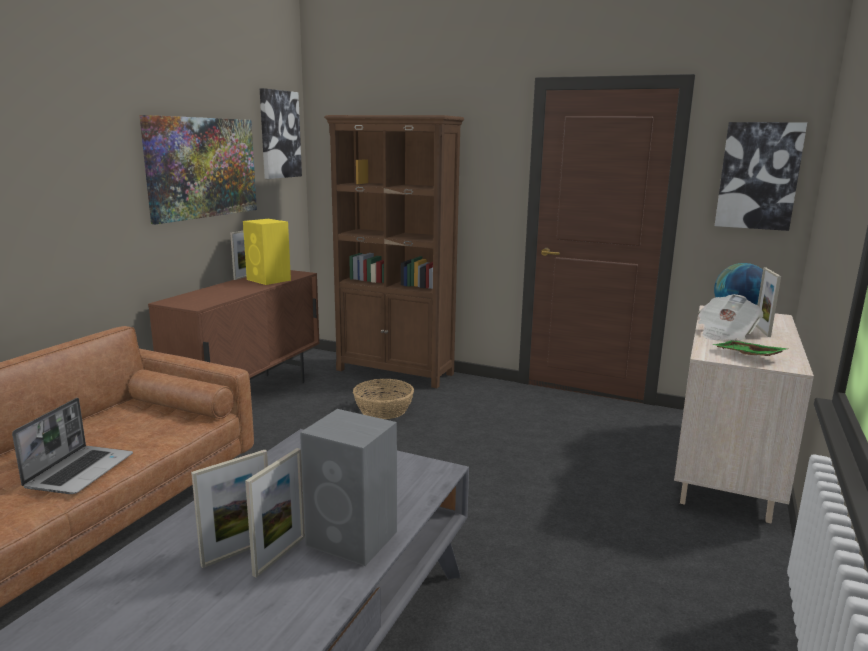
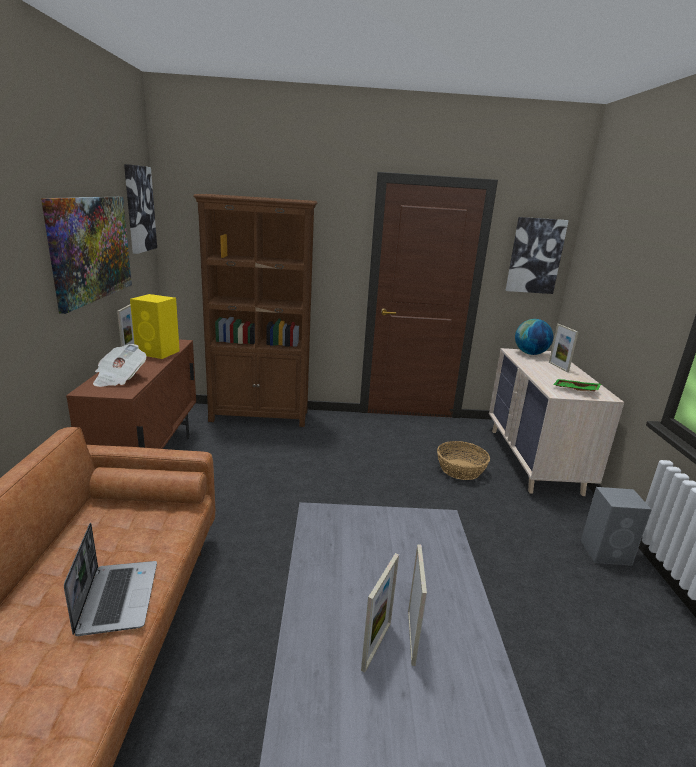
camera: 25 degrees left, 5 degrees up
grey speaker [300,409,397,566] -> grey speaker moved to [581,487,652,566]
basket [353,379,414,419] -> basket moved to [437,441,490,480]
newspaper [698,294,764,340] -> newspaper moved to [93,344,146,387]

